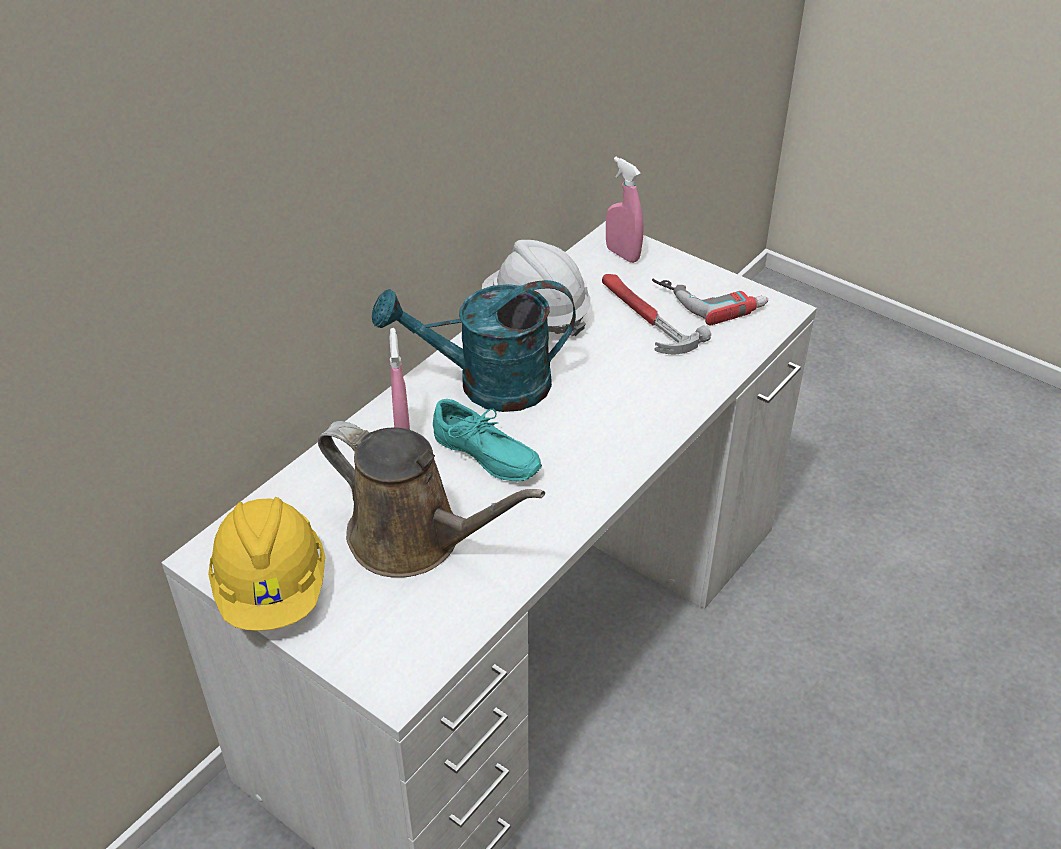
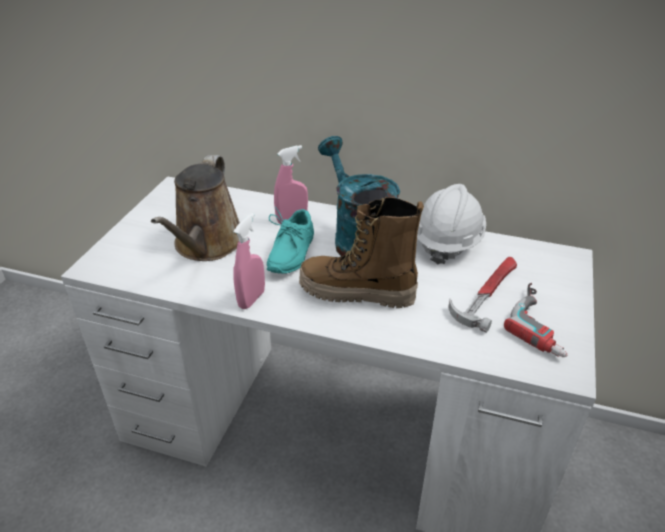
camera: 70 degrees right, 5 degrees down
yellow hard hat [208,497,325,631] -> none
pink spray bottle [606,157,644,263] -> pink spray bottle moved to [234,213,265,309]
none -> boot [299,197,424,308]

